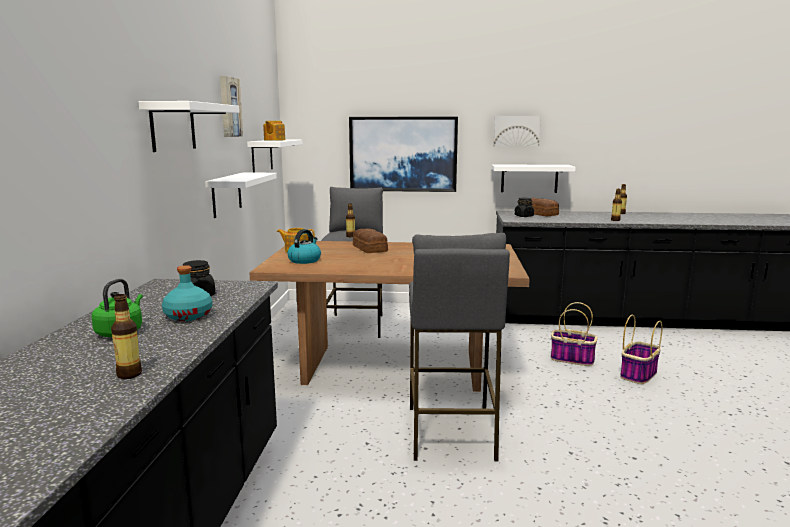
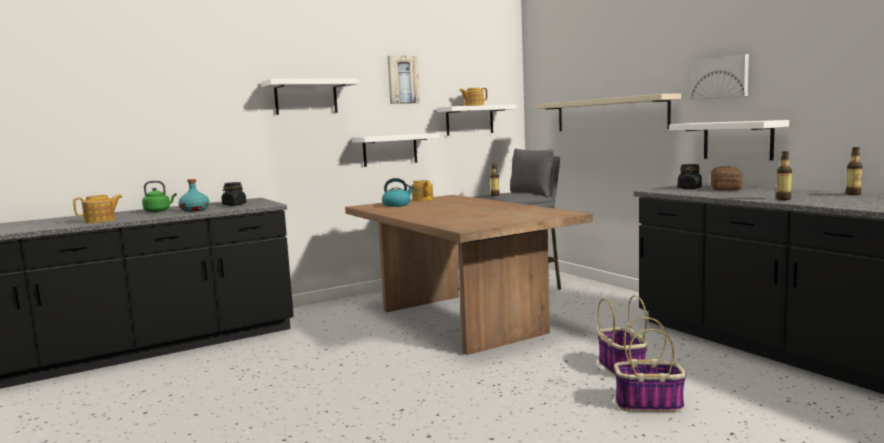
camera: 55 degrees right, 5 degrees down
bottle [111,294,142,379] -> teapot [73,195,122,223]
picture [349,117,458,192] -> beige shelf [535,93,681,131]
bread [353,228,388,253] -> none
grey stool [409,233,510,462] -> none

